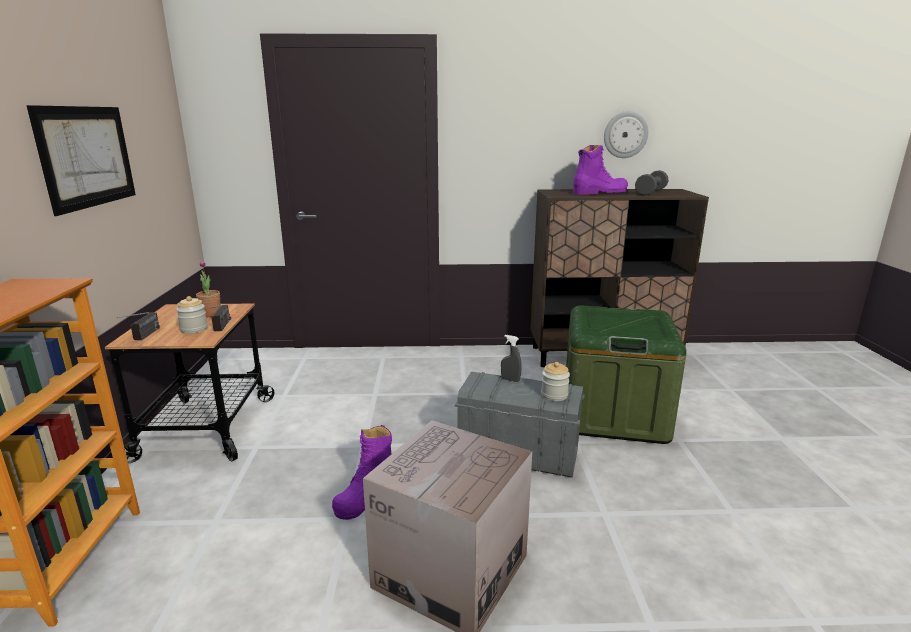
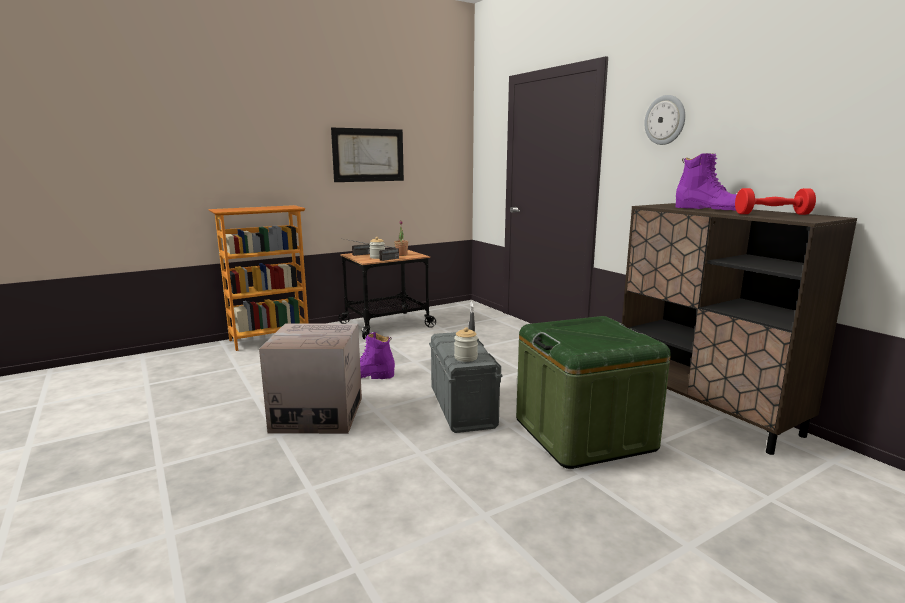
camera: 60 degrees right, 5 degrees down
wall clock [604,111,649,158] -> wall clock moved to [644,95,685,145]
grey dumbbell [635,170,668,195] -> red dumbbell [735,188,816,215]

